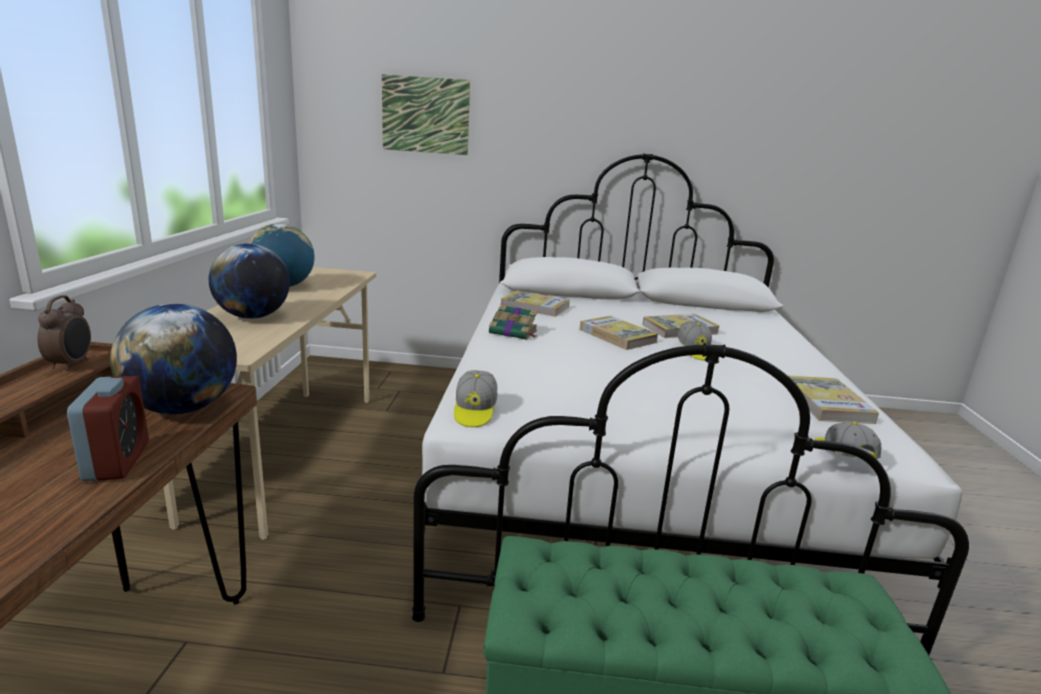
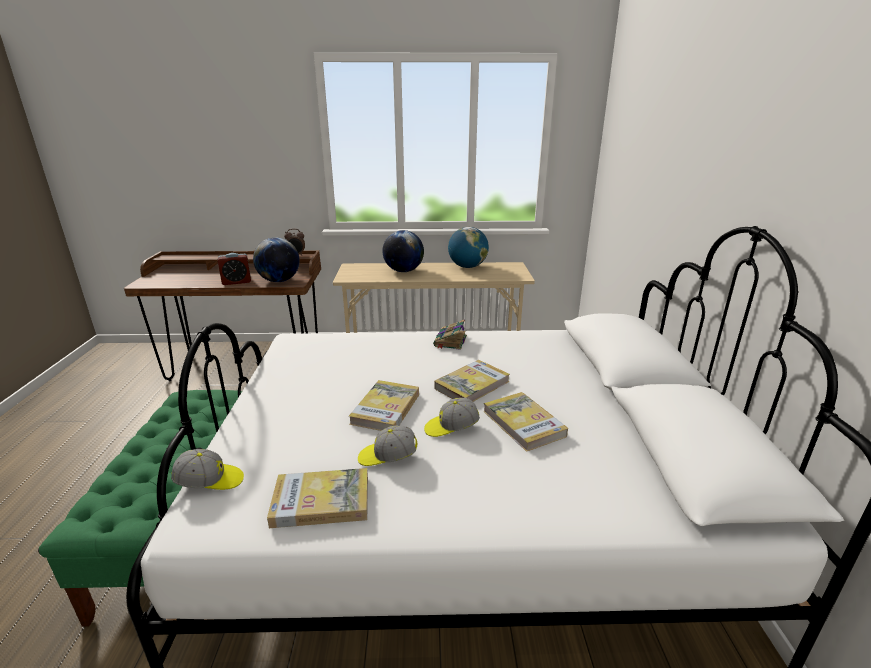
camera: 85 degrees right, 5 degrees up
picture [382,74,470,155] -> none
cap [454,370,498,427] -> cap moved to [358,426,417,466]
book [501,290,570,317] -> book moved to [349,380,419,431]

